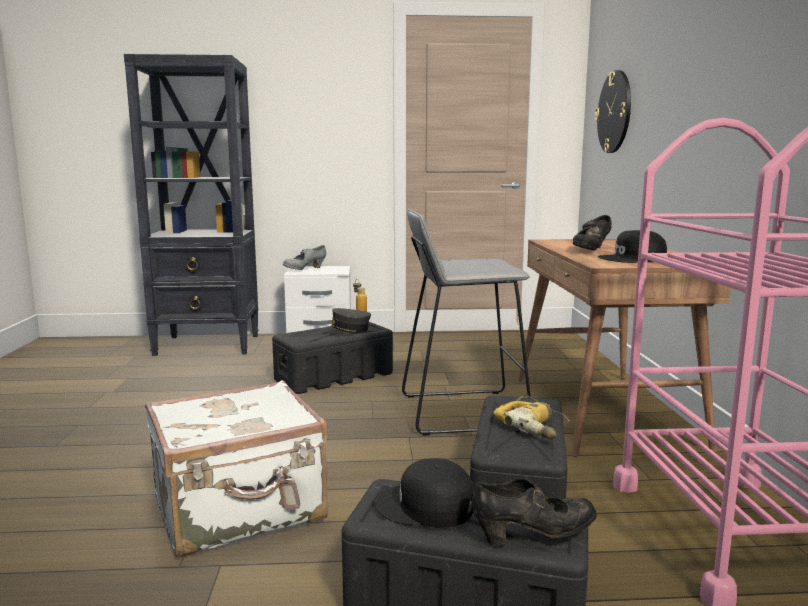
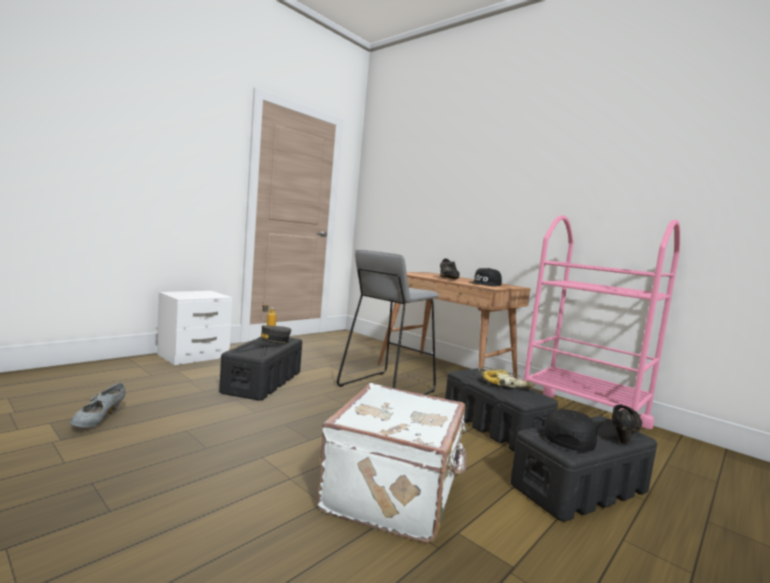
camera: 45 degrees left, 5 degrees down
black bookcase [124,54,258,356] -> none
grey shoe [283,245,326,270] -> grey shoe moved to [70,383,126,428]
black cap [374,458,474,528] -> black cap turned 150 degrees clockwise [545,409,597,452]
wall clock [595,70,631,153] -> none

